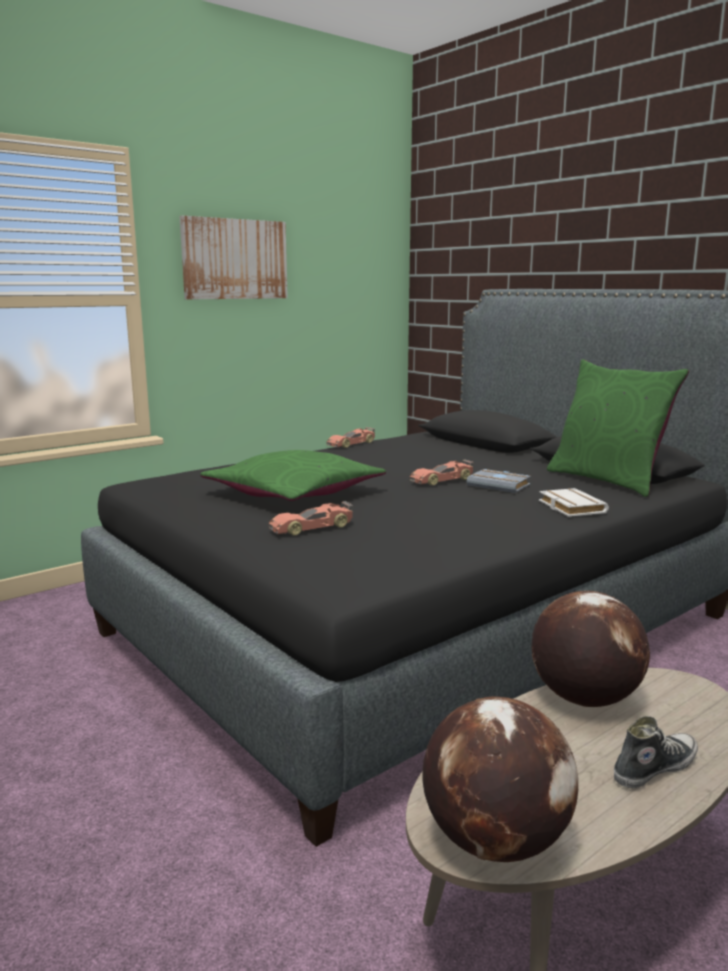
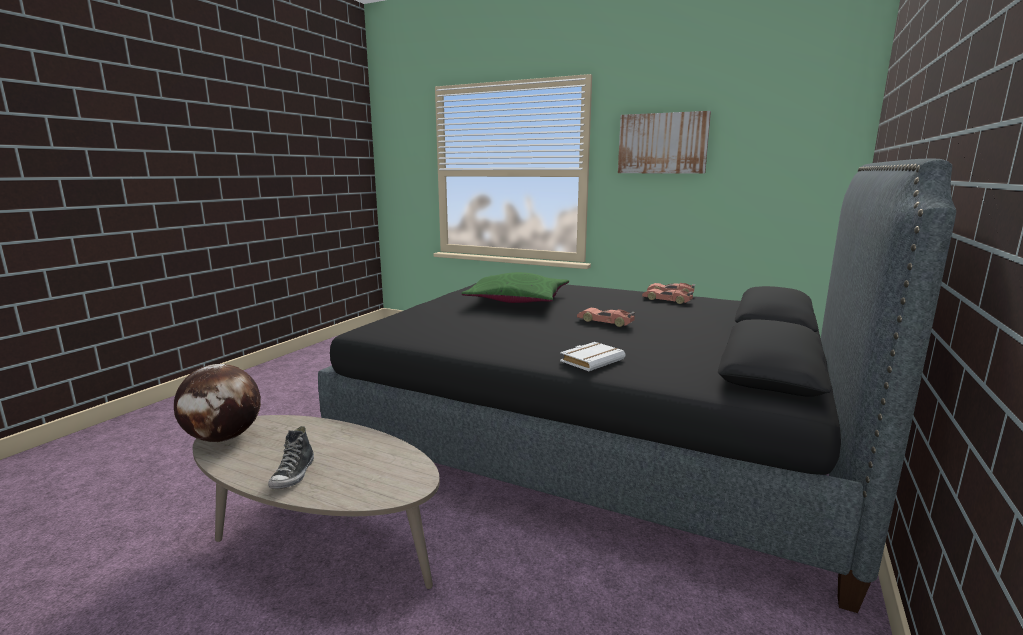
camera: 65 degrees right, 0 degrees up
toy car [269,501,353,536] -> toy car moved to [642,288,693,304]
grey book [467,469,531,493] -> none
globe [532,591,650,707] -> none
green pillow [547,359,689,497] -> none
shoe [614,716,698,788] -> shoe turned 60 degrees clockwise [268,426,314,489]

